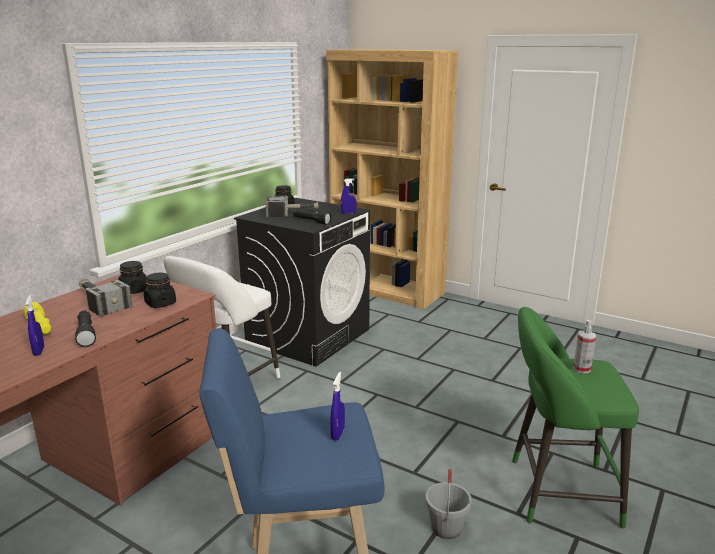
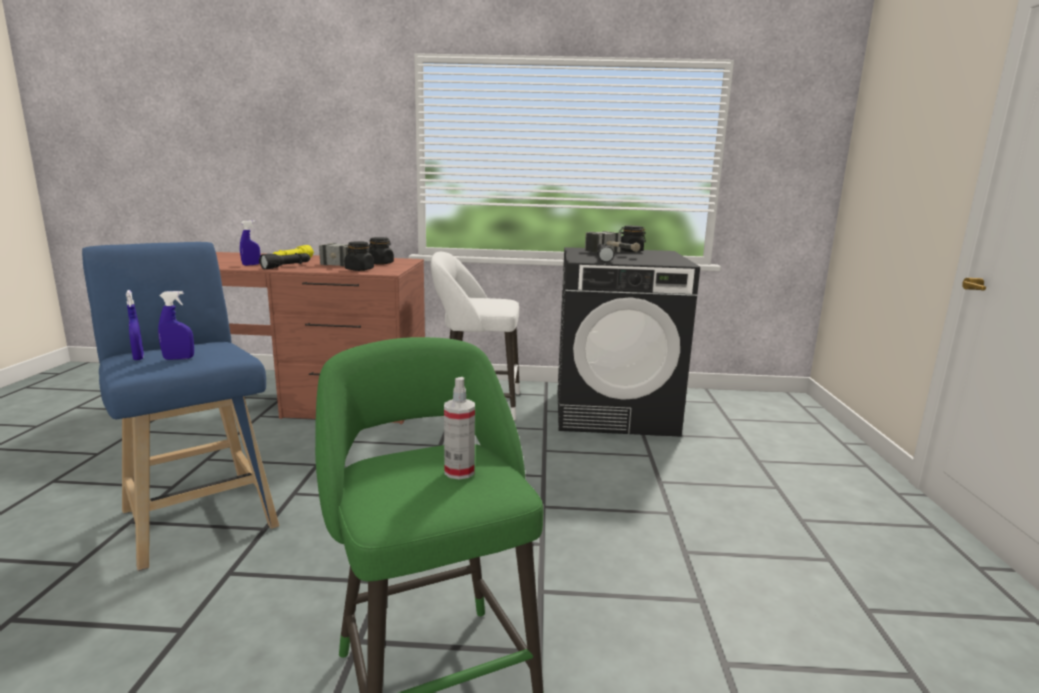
camera: 60 degrees right, 5 degrees down
brown bookcase [326,49,458,310] -> none
blue spray bottle [341,178,356,214] -> blue spray bottle moved to [126,290,144,360]
grey bucket [425,468,472,539] -> none

